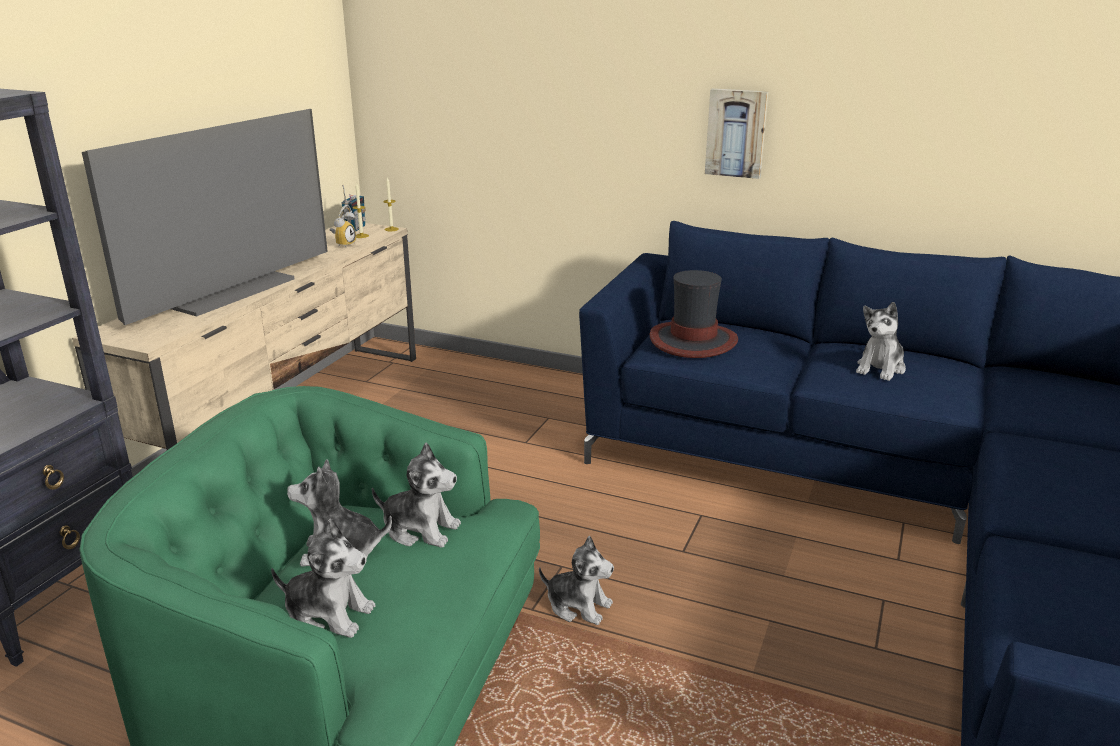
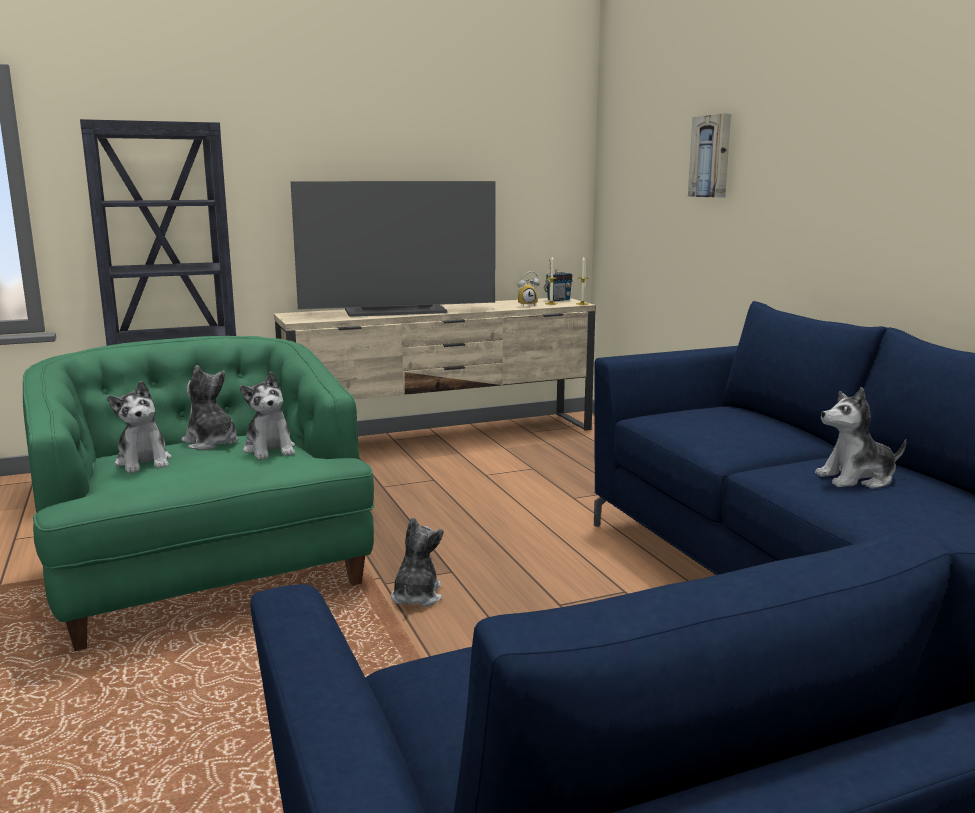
camera: 45 degrees right, 10 degrees down
plush toy [539,536,614,625] -> plush toy turned 150 degrees counterclockwise [391,517,444,607]
hat [649,270,738,358] -> none
picture [705,88,769,179] -> picture moved to [688,113,731,198]

